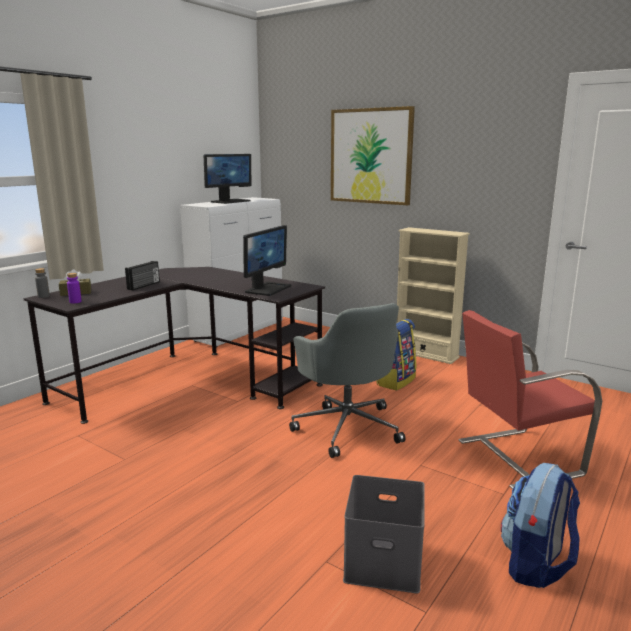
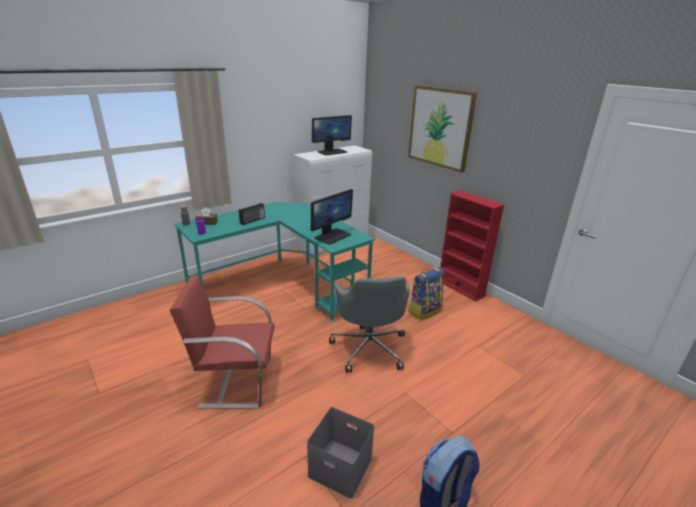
camera: 15 degrees right, 10 degrees up
black desk [24,267,325,424] -> turquoise desk [174,202,375,322]
beige bookcase [396,227,470,364] -> red bookcase [440,190,505,301]
red chair [459,310,602,489] -> red chair moved to [170,275,275,409]

